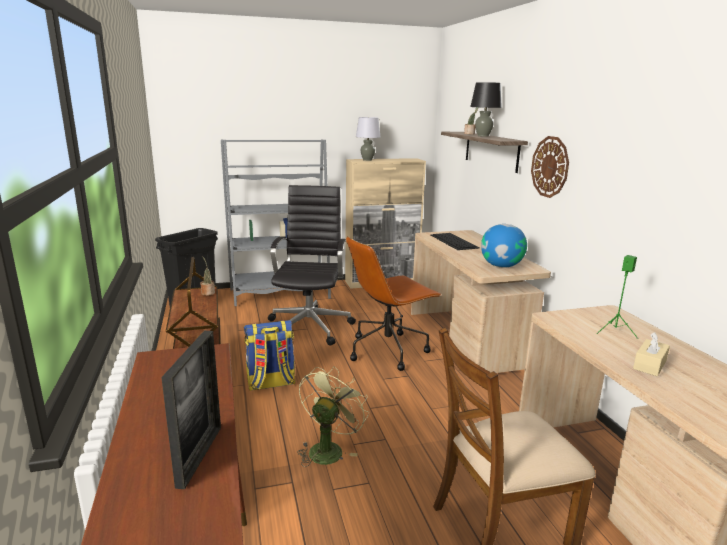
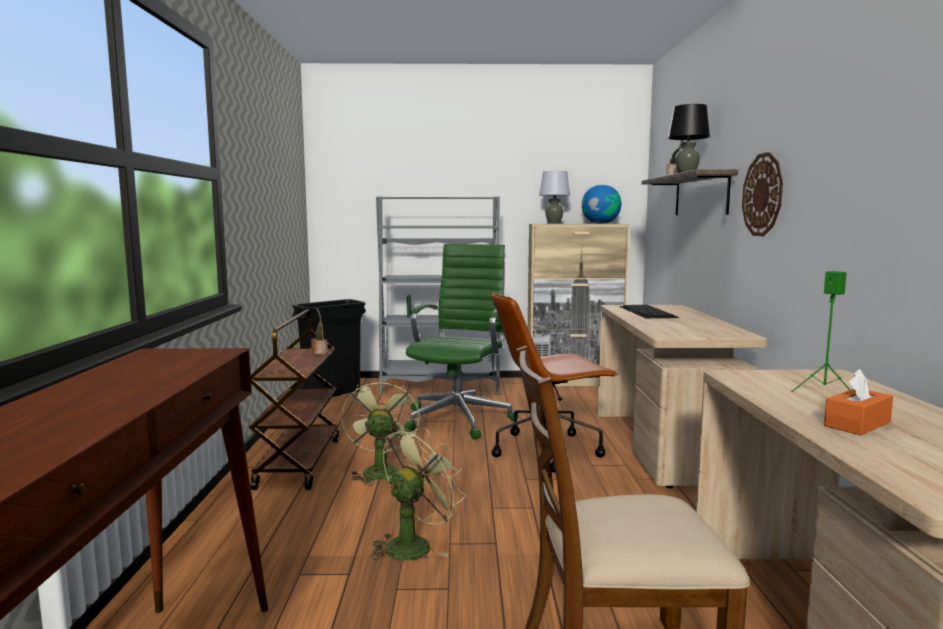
camera: 15 degrees right, 10 degrees down
picture frame [161,331,221,489] -> none
backpack [244,320,296,391] -> green fan [341,377,420,485]
black office chair [268,185,356,346] -> green office chair [405,244,519,439]
globe [481,224,527,268] -> globe moved to [582,185,621,224]
beige tissue box [633,332,670,376] -> orange tissue box [824,369,893,435]

